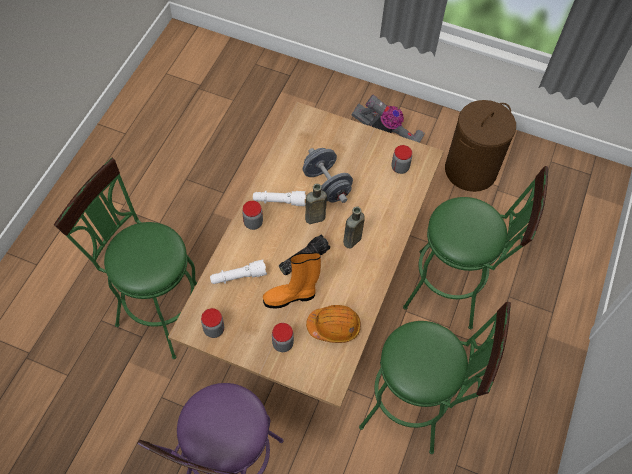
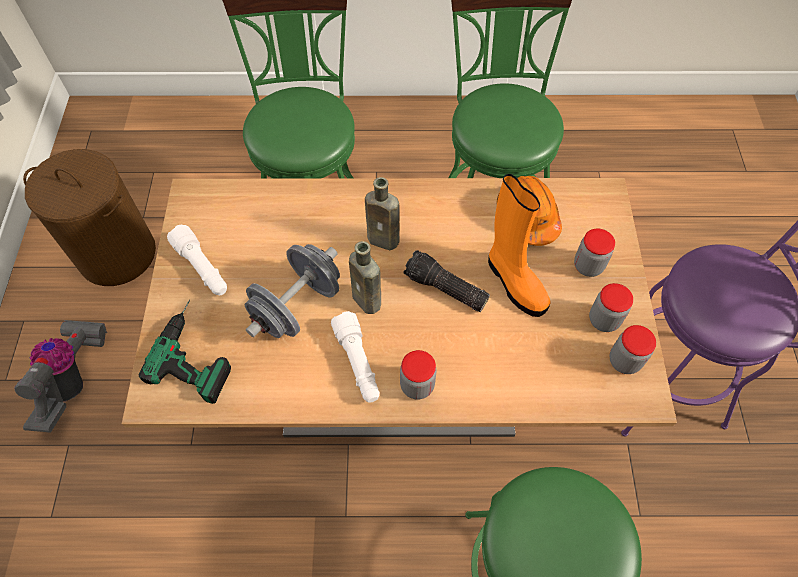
camera: 110 degrees left, 0 degrees up
white flashlight [210,260,267,284] -> white flashlight moved to [167,224,227,295]
jar [392,145,412,174] -> jar moved to [589,283,633,332]
none -> power drill [138,300,231,404]

